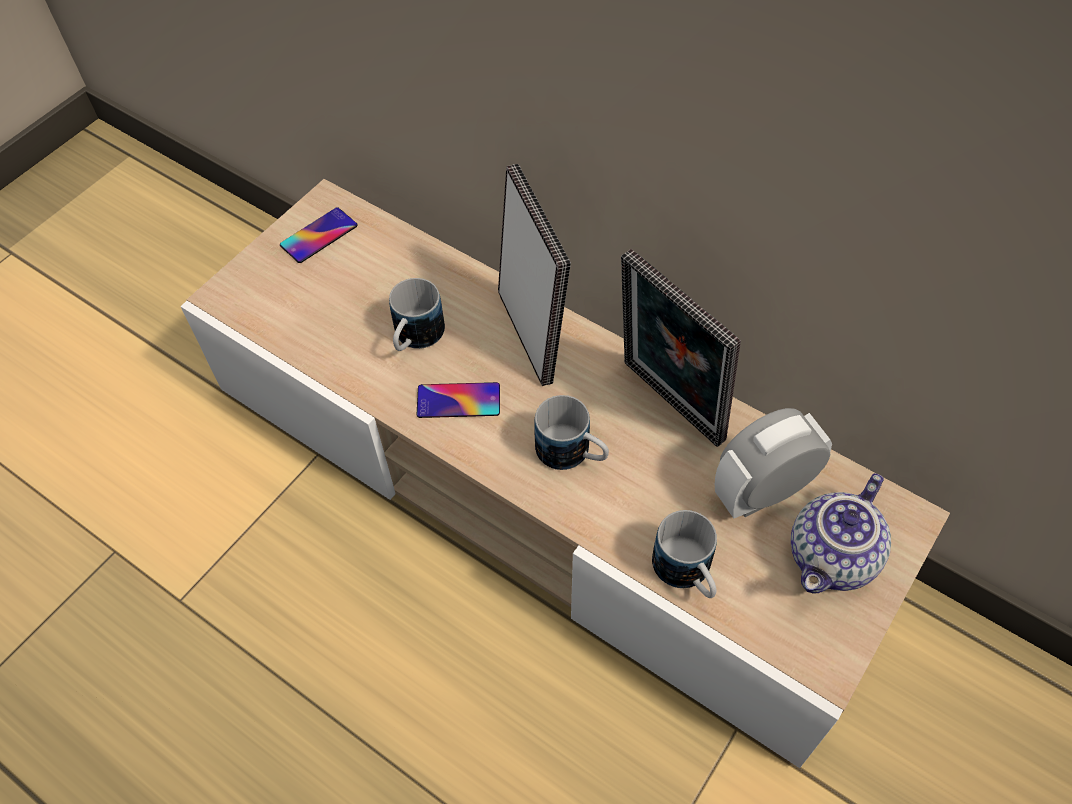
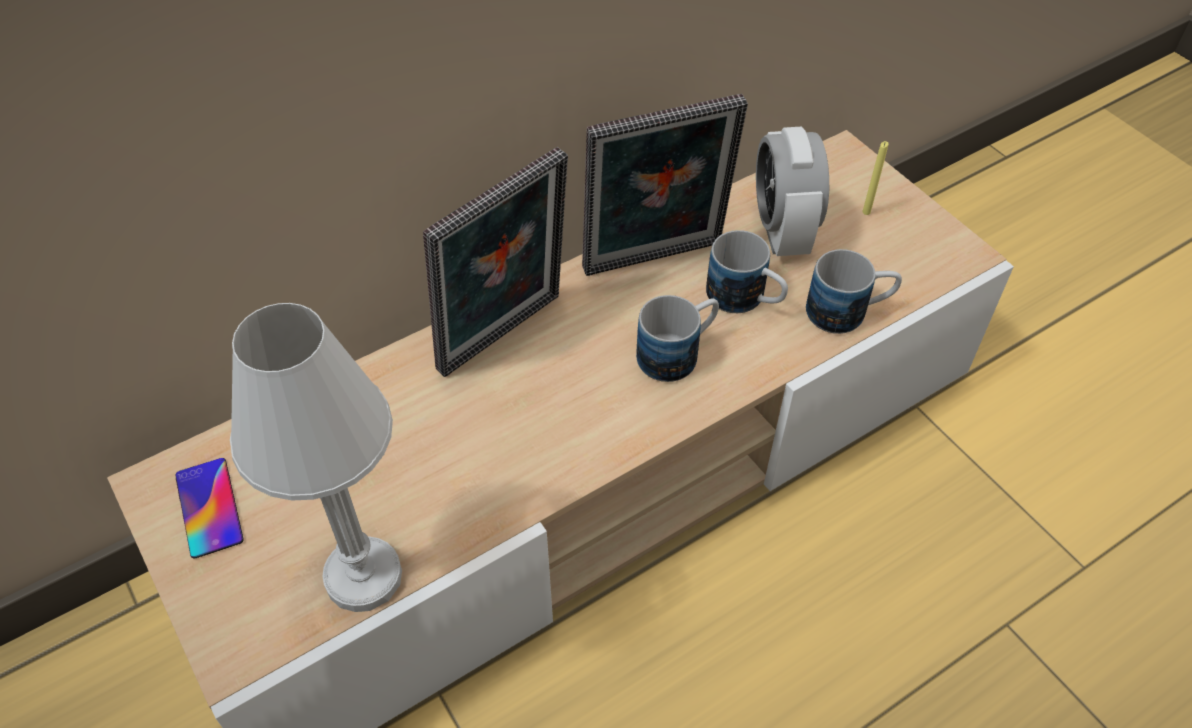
camera: 70 degrees left, 5 degrees down
mug [389,278,445,351] -> mug moved to [706,230,788,313]
phone [416,382,500,418] -> none
picture frame [498,164,571,386] -> picture frame turned 135 degrees clockwise [423,147,568,377]
teapot [791,473,891,594] -> yellow candle [862,141,888,215]
none -> white table lamp [230,303,402,612]

